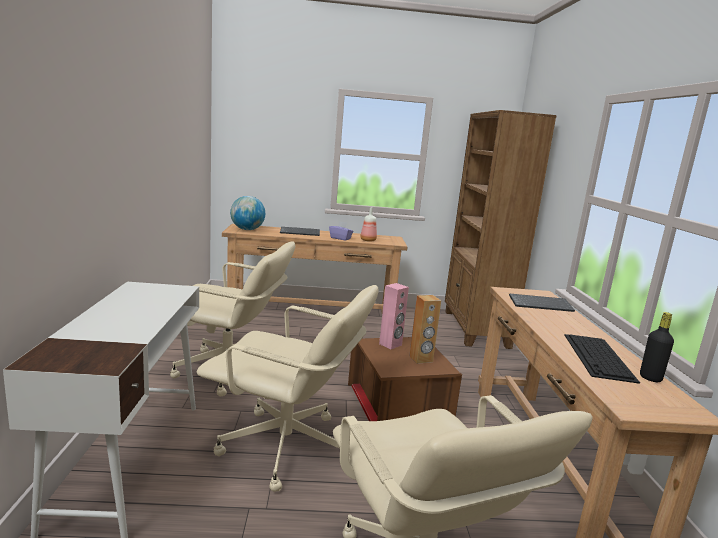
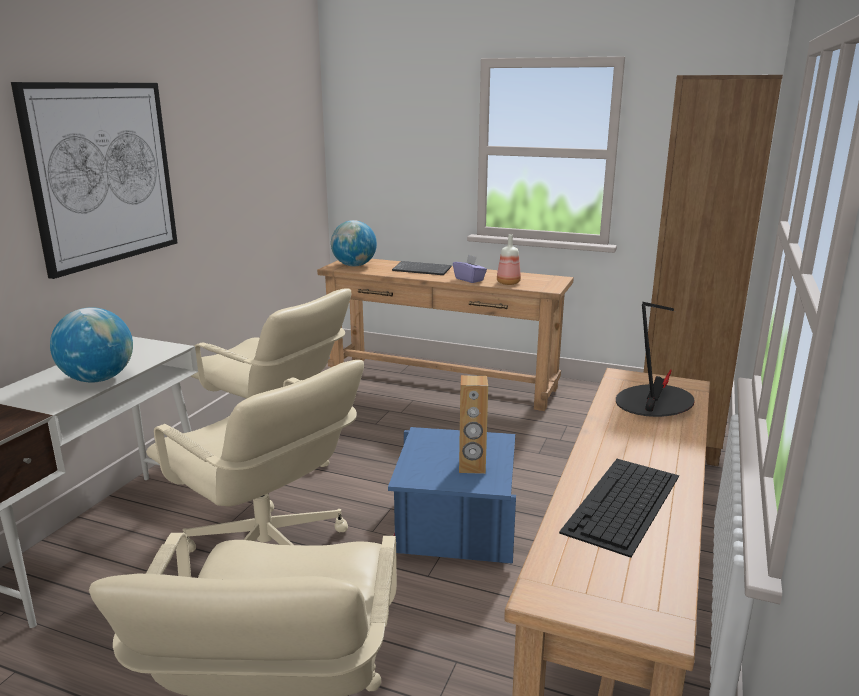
camera: 25 degrees right, 5 degrees up
brown storage box [348,337,462,421] -> blue storage box [388,427,516,564]
pink speaker [379,283,409,349] -> none
keyboard [509,293,575,312] -> table lamp [616,302,695,417]
black bottle [640,312,674,382] -> none
none -> picture [11,82,178,279]
none -> globe [50,307,133,383]

